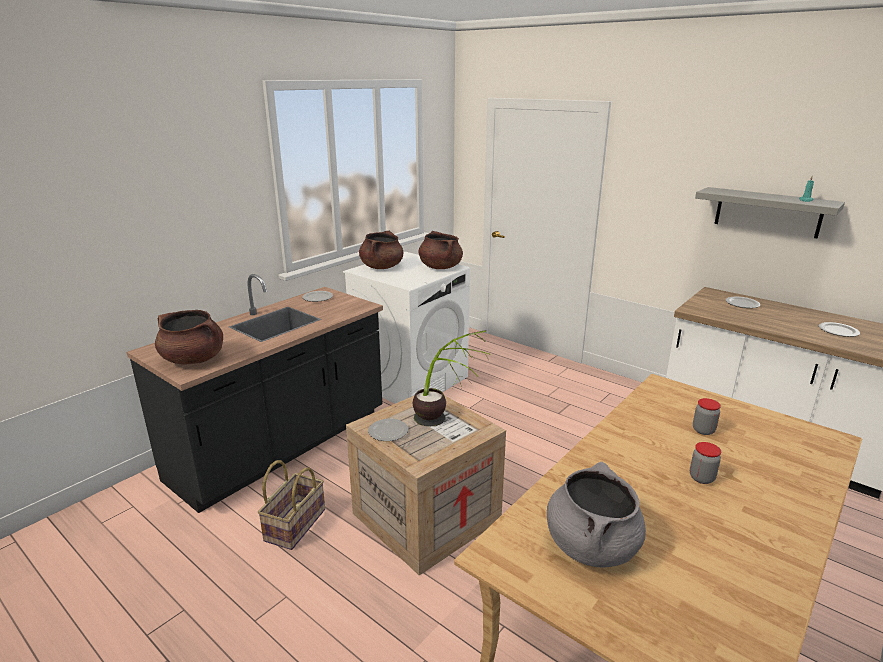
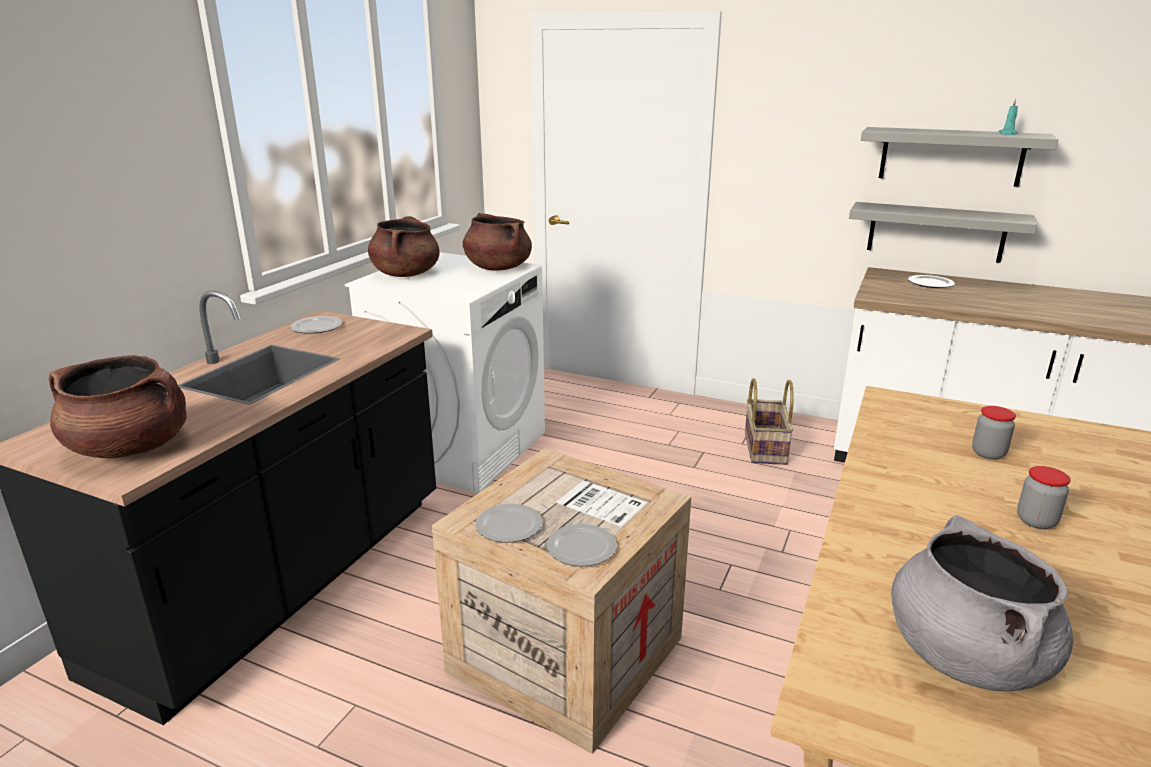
camera: 15 degrees left, 0 degrees up
basket [258,460,325,550] -> basket moved to [745,378,794,465]
potted plant [413,330,491,426] -> none
plate [819,322,860,337] -> plate moved to [547,524,617,566]
none -> grey shelf [849,202,1037,263]

